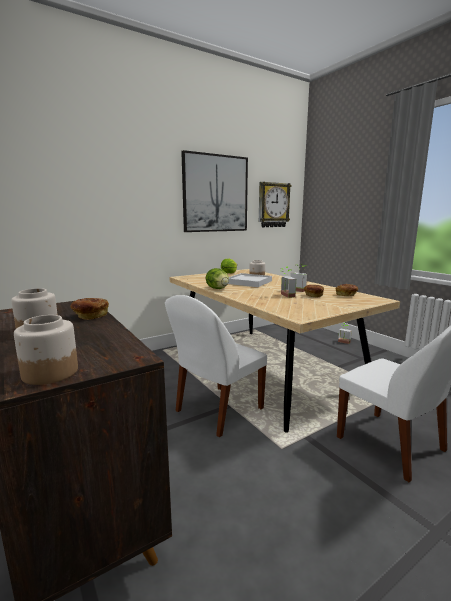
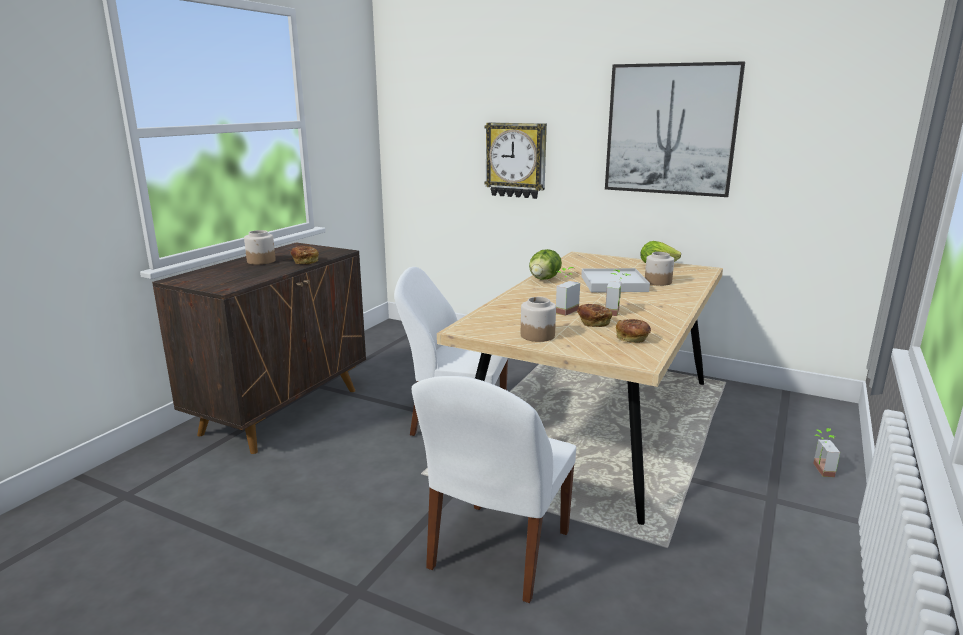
camera: 60 degrees right, 5 degrees up
jar [14,315,78,385] -> jar moved to [521,297,556,342]
wall clock [259,182,292,227] -> wall clock moved to [484,122,547,199]

